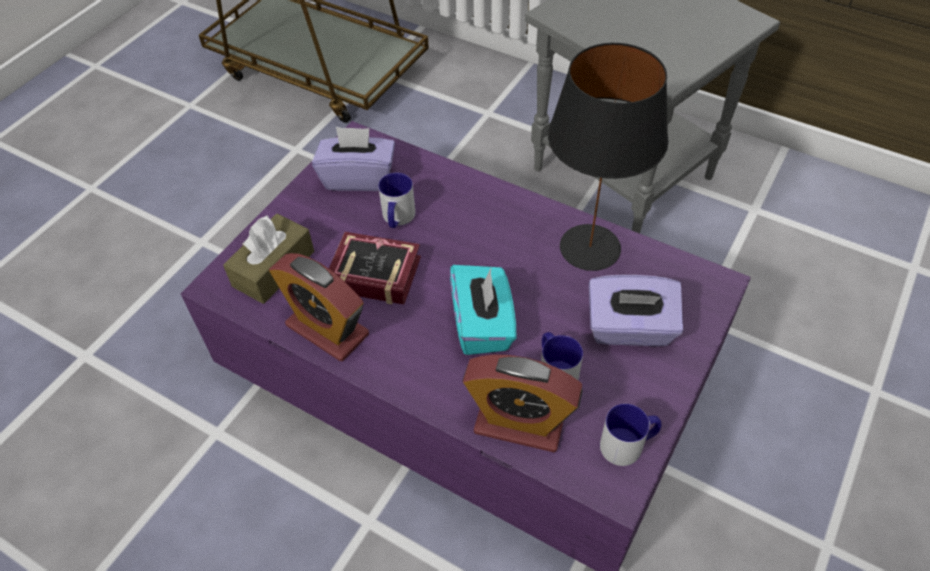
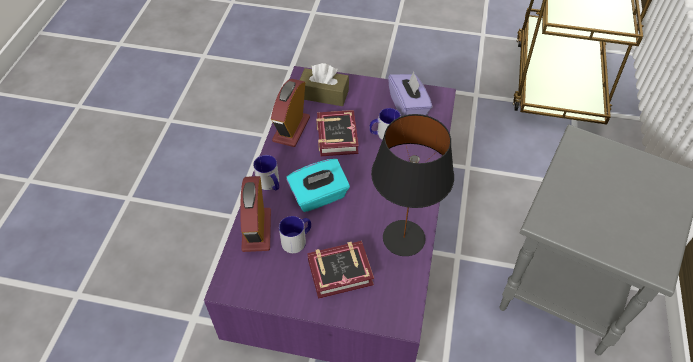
camera: 70 degrees right, 0 degrees up
purple tissue box [589,275,683,346] -> book [307,241,374,299]
mug [600,404,661,466] -> mug moved to [253,155,279,190]

